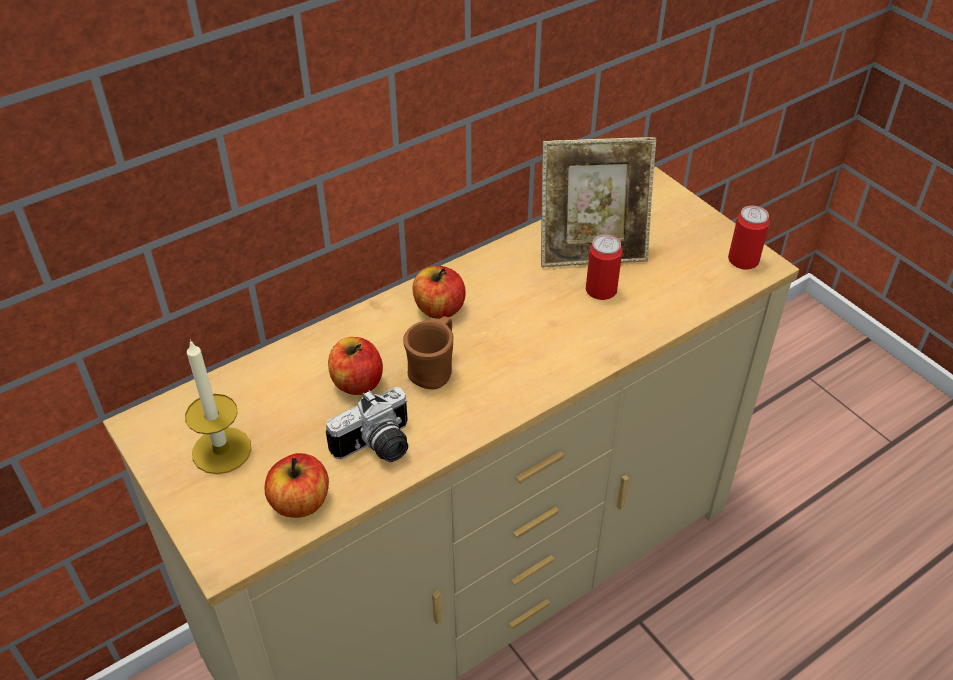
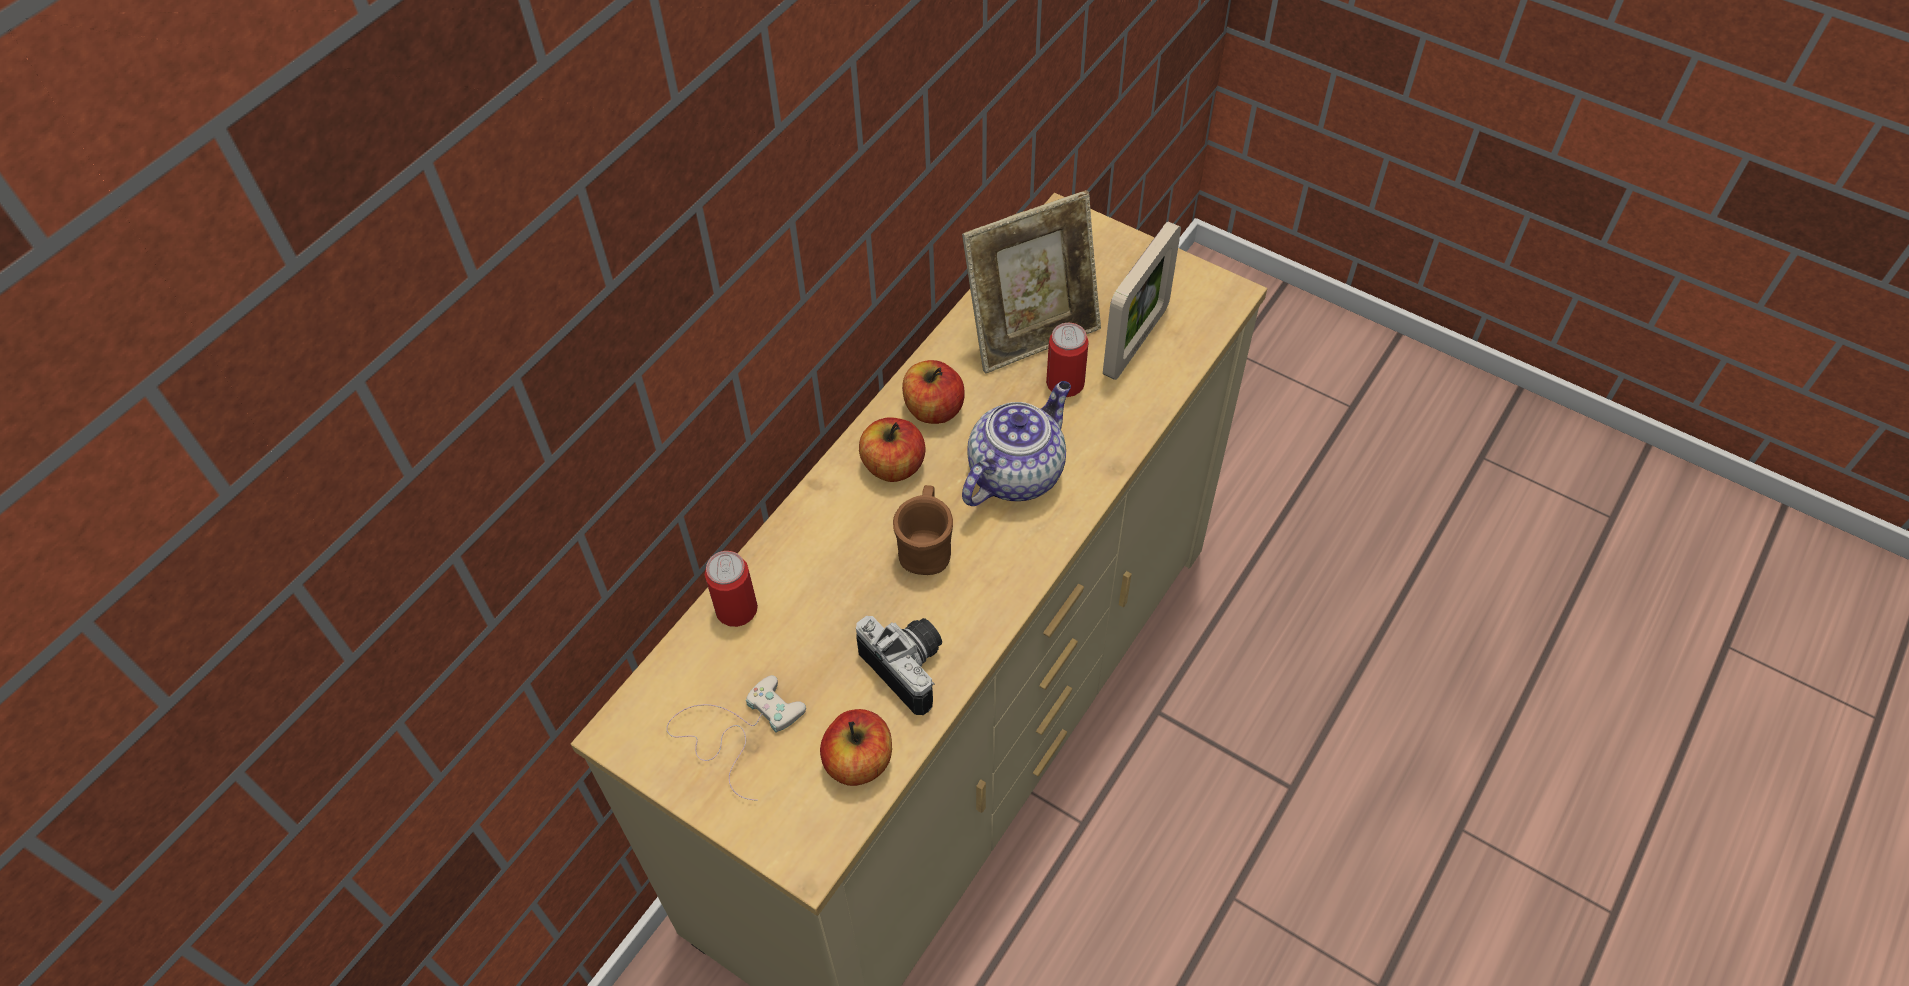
camera: 20 degrees left, 10 degrees up
candle [185,339,251,474] -> white game controller [666,675,806,800]
camera [326,387,408,462] -> camera turned 75 degrees counterclockwise [856,616,942,715]
apple [328,337,383,395] -> apple moved to [902,360,965,424]
can [728,206,770,269] -> can moved to [705,551,758,627]
none -> teapot [962,381,1071,506]
none -> picture frame [1103,222,1181,380]

